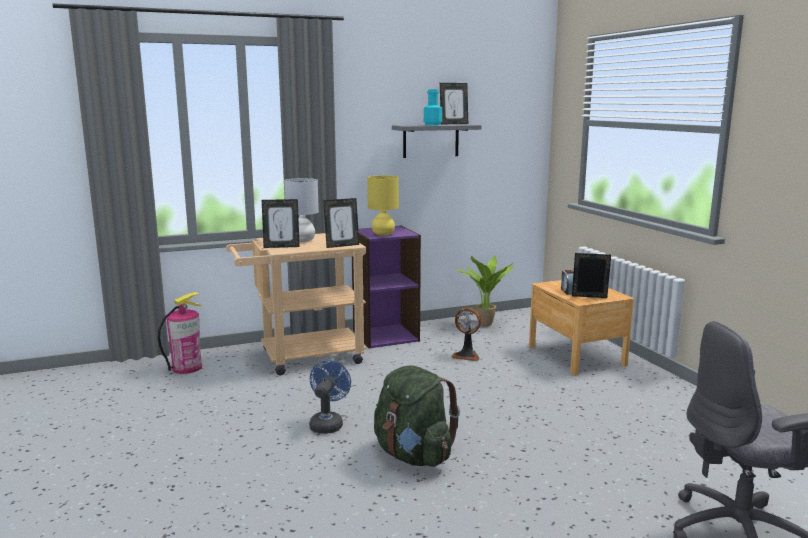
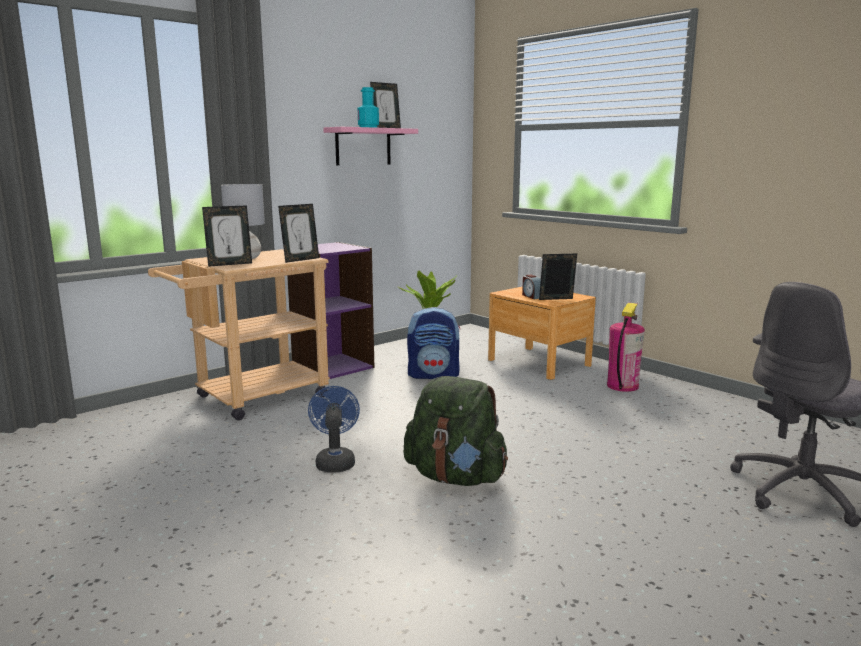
camera: 20 degrees left, 0 degrees up
fire extinguisher [158,292,203,374] -> fire extinguisher moved to [607,303,645,392]
yellow table lamp [367,176,399,236] -> none
grey shelf [392,124,482,158] -> pink shelf [323,127,418,165]
fan [451,307,481,361] -> backpack [407,307,460,379]

